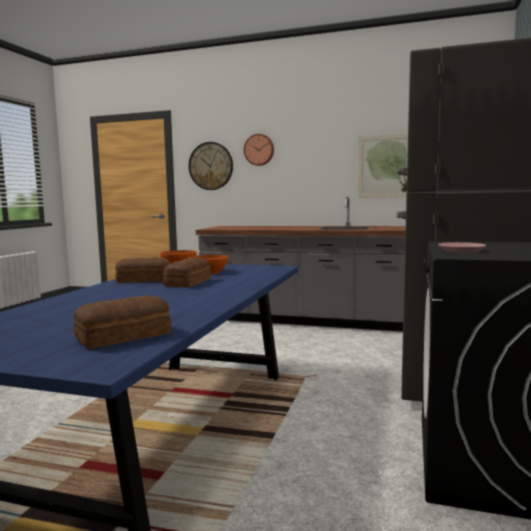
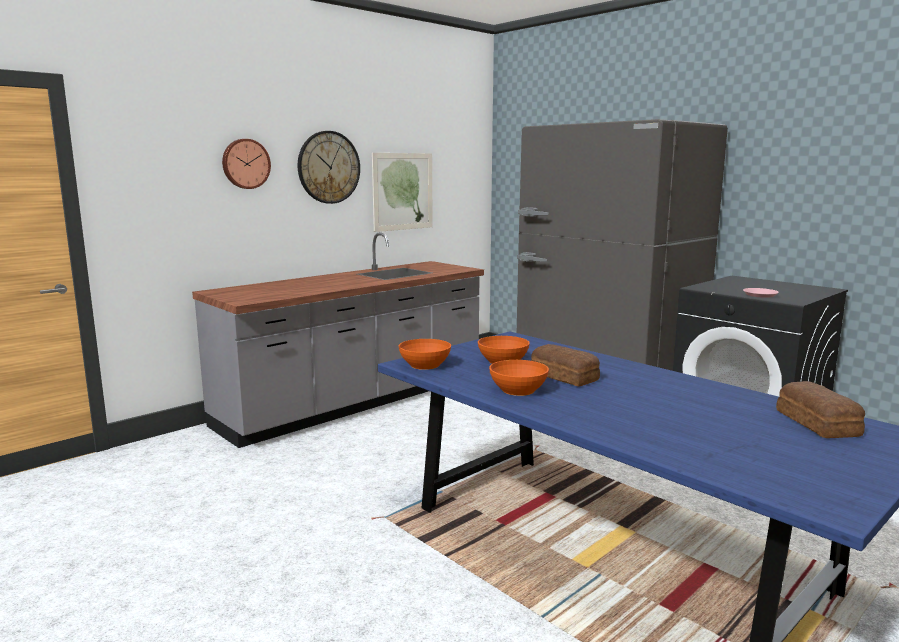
camera: 60 degrees left, 5 degrees up
bread [115,257,170,283] -> orange bowl [489,360,549,396]
wall clock [189,142,233,190] -> wall clock moved to [298,131,360,204]

